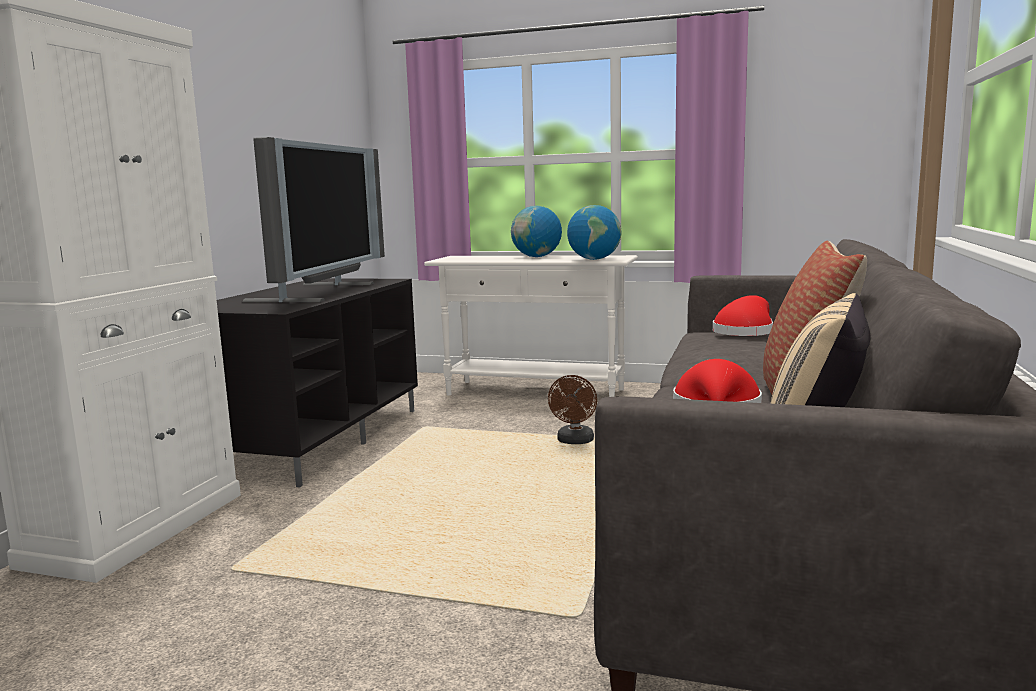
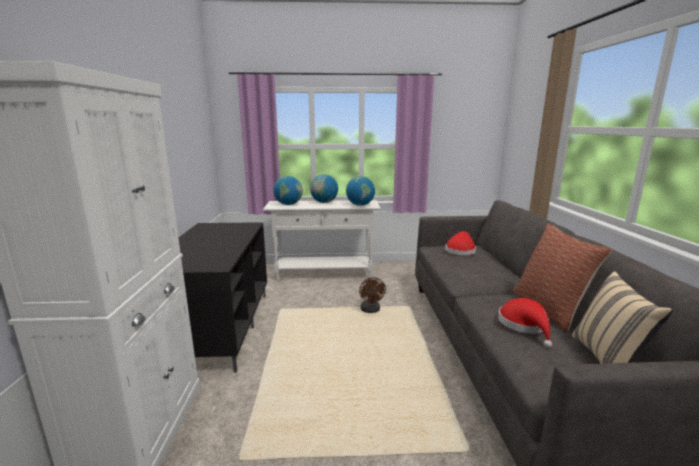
camera: 20 degrees left, 5 degrees up
television [242,137,385,302] -> none
none -> globe [273,176,303,205]

